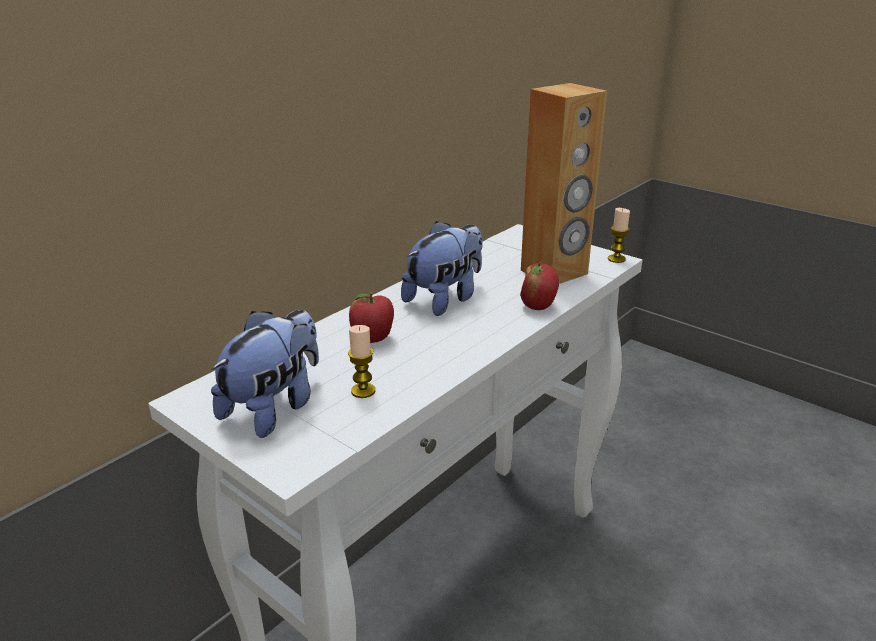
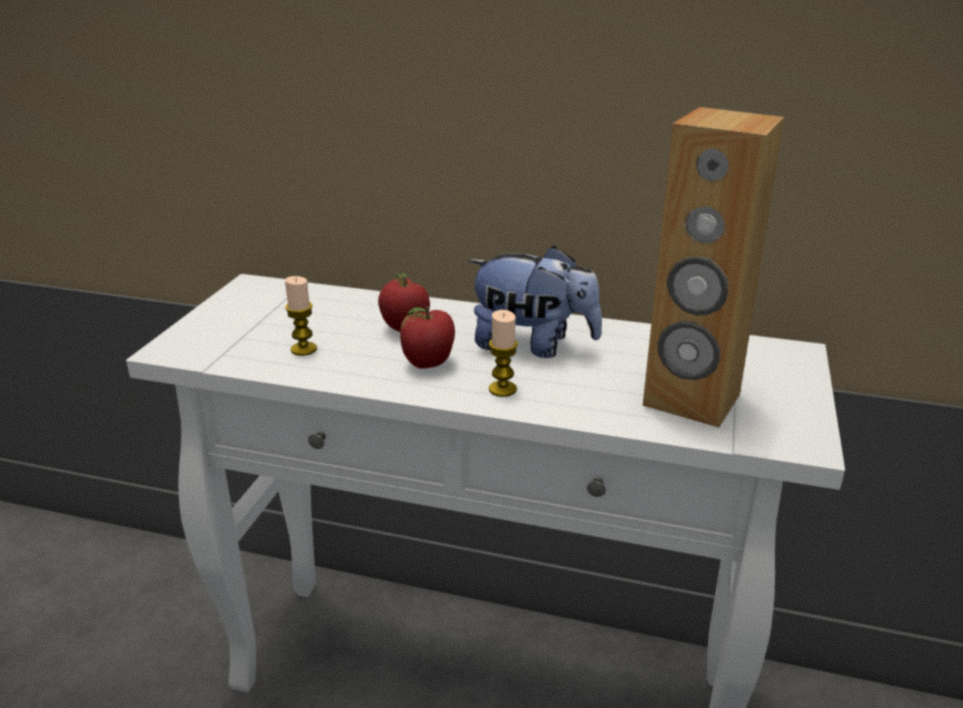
camera: 65 degrees right, 0 degrees up
plush toy [211,309,319,438] -> none
apple [520,262,559,310] -> apple moved to [400,306,455,369]
candle [608,208,630,263] -> candle moved to [489,310,518,397]

